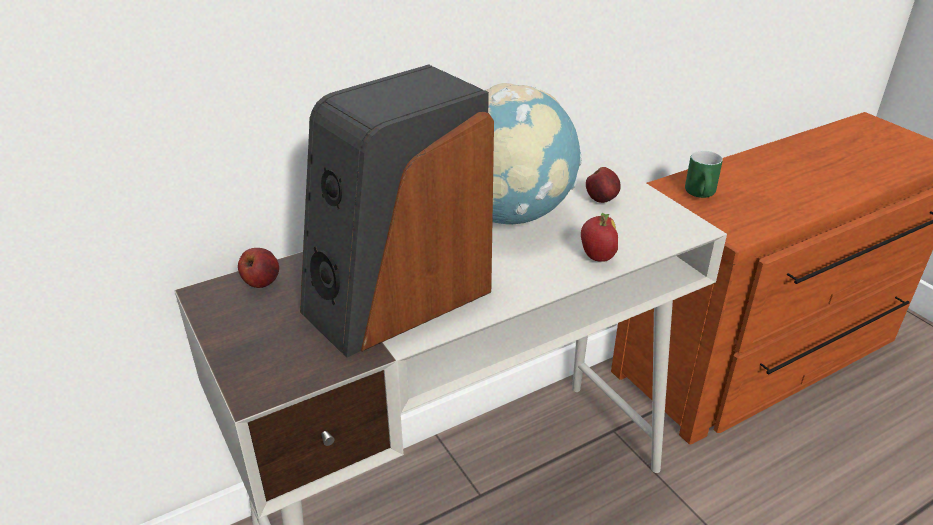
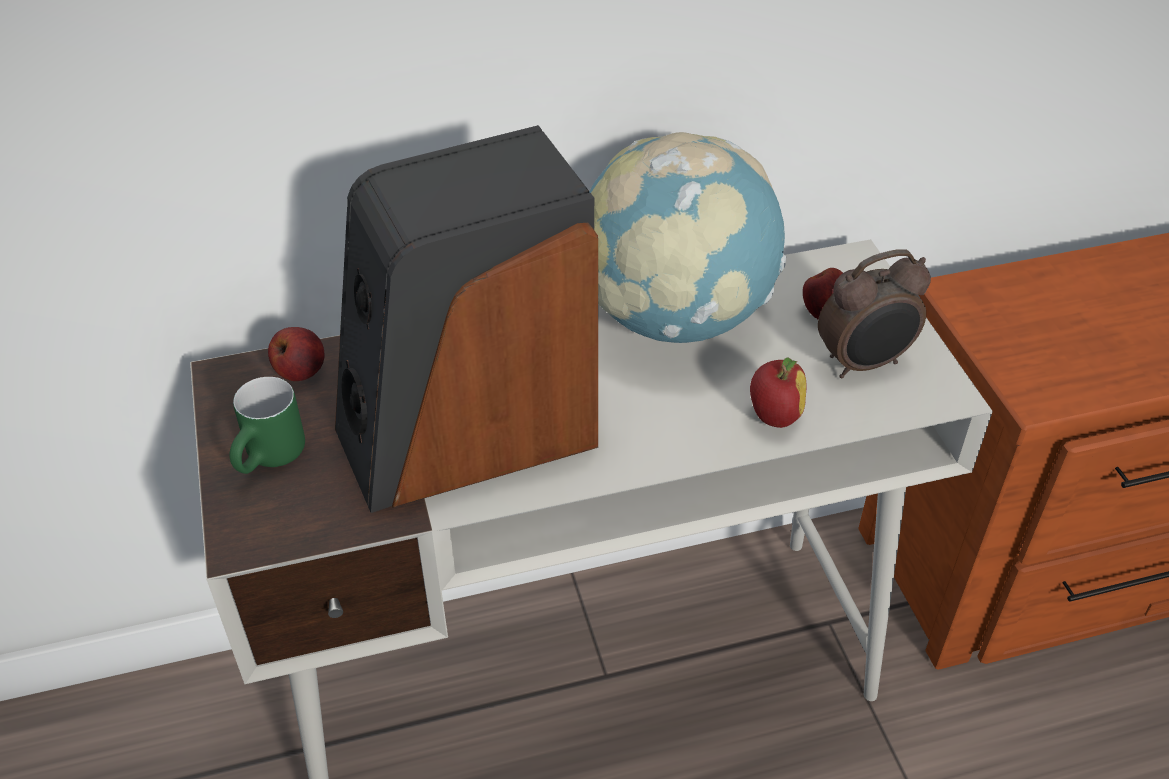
camera: 15 degrees right, 10 degrees up
green mug [685,151,722,198] -> green mug moved to [230,377,305,474]
none -> alarm clock [818,249,931,378]

